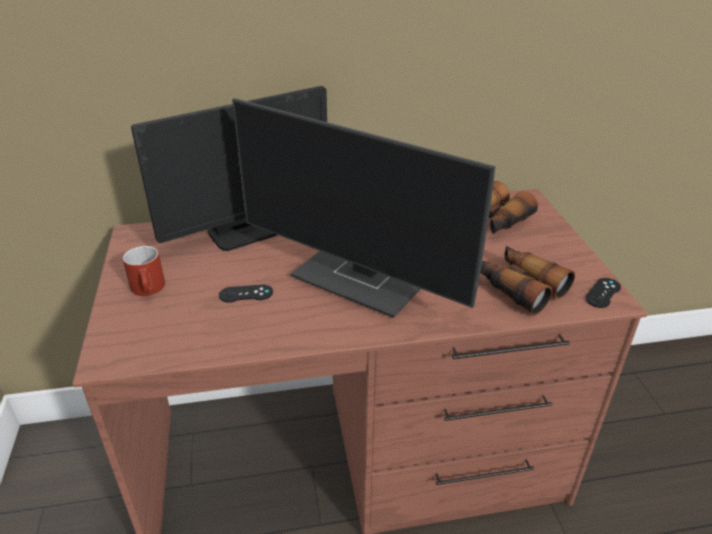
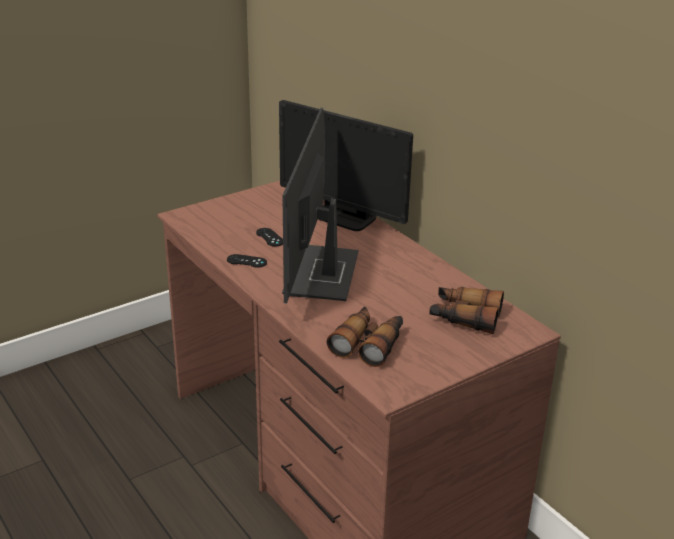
camera: 65 degrees right, 5 degrees down
red mug [123,246,165,296] -> none
black game controller [585,278,621,308] -> black game controller moved to [227,254,267,268]

